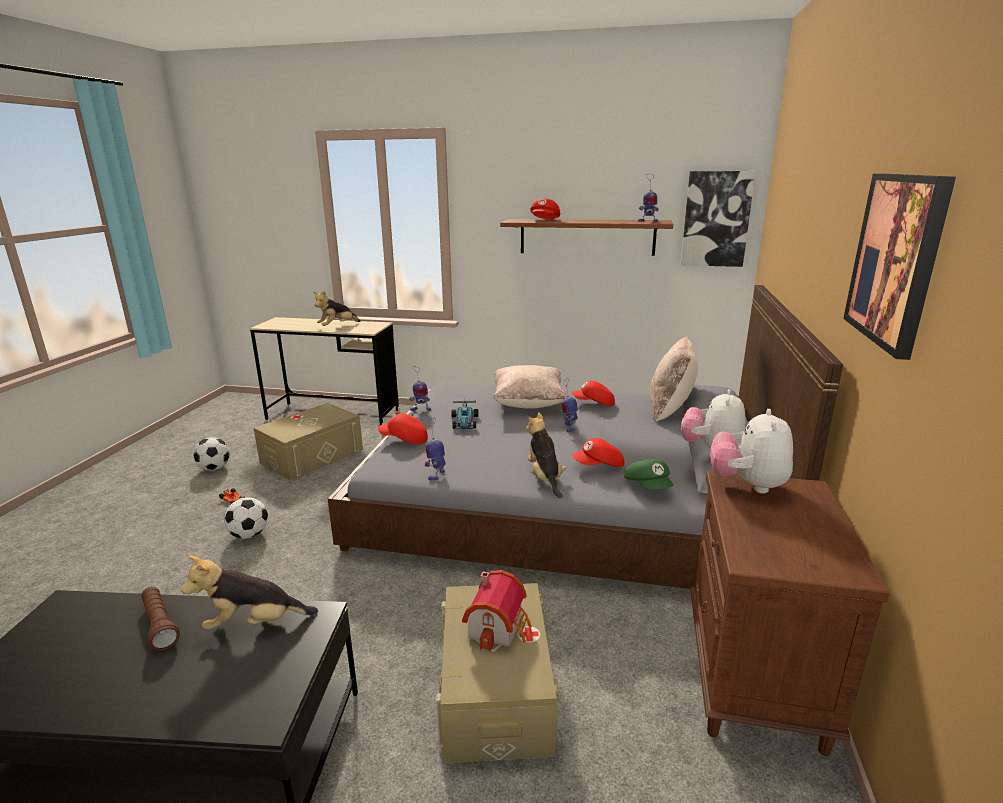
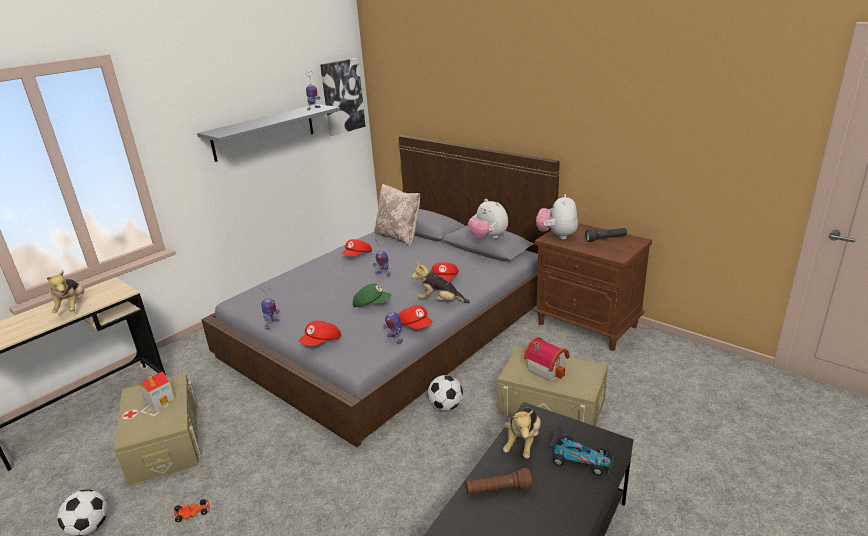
camera: 60 degrees left, 5 degrees up
football [224,497,268,539] -> football moved to [428,375,463,411]
toy car [451,398,479,429] -> toy car moved to [548,427,614,476]
beige pillow [493,365,566,409] -> none
brown shelf [500,219,673,256] -> grey shelf [197,104,340,162]
red cap [530,198,560,219] -> red cap moved to [398,305,433,329]
green cap [624,459,674,489] -> green cap moved to [353,283,392,307]
plush toy [710,409,793,493] -> plush toy turned 60 degrees clockwise [536,194,578,239]
picture [843,174,956,360] -> none
none -> toy house [139,371,175,410]
none -> black flashlight [585,228,627,242]

